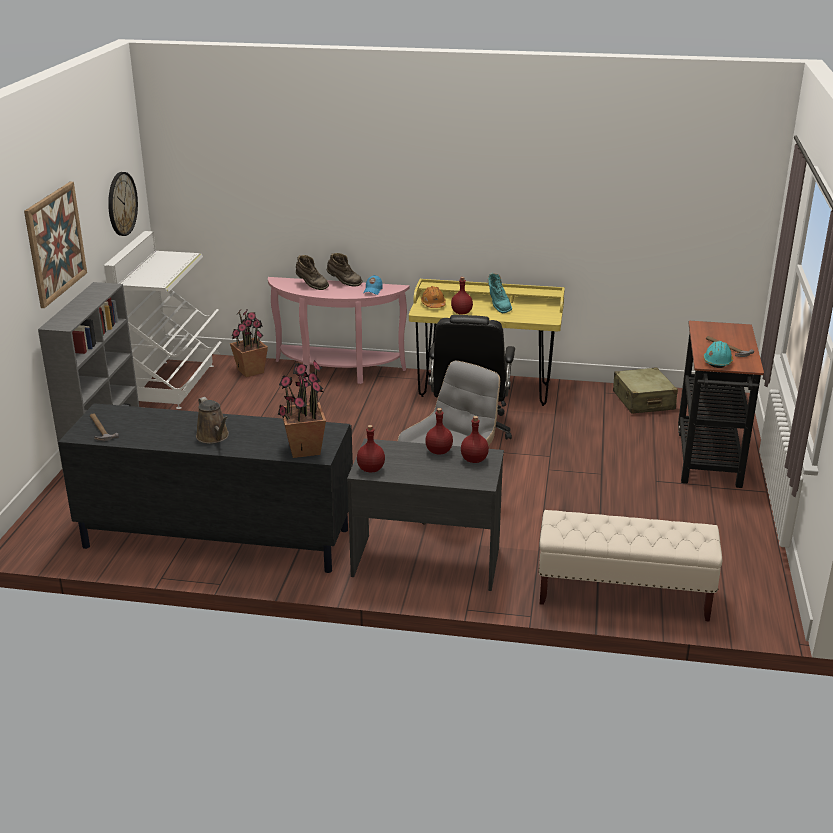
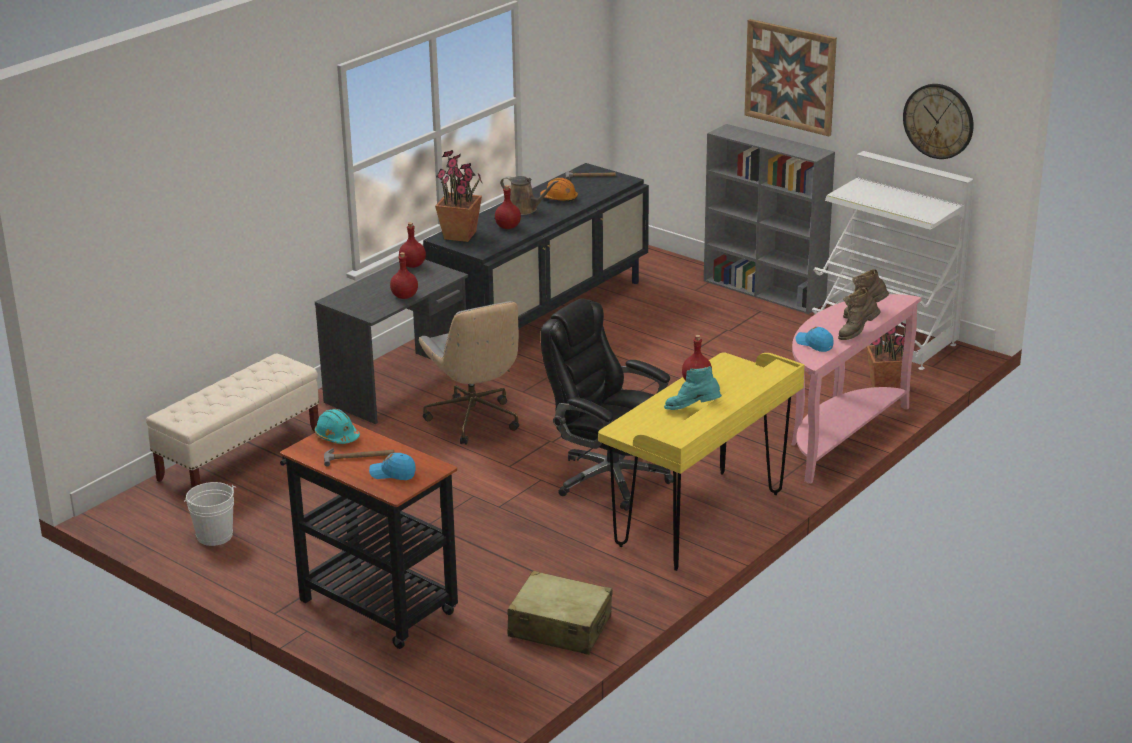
camera: 120 degrees right, 0 degrees up
brown watering can [196,397,229,444] -> brown watering can turned 150 degrees counterclockwise [500,176,559,215]
orange hard hat [421,286,446,308] -> orange hard hat moved to [540,178,578,202]
red bottle [461,416,489,463] -> red bottle moved to [495,185,521,229]
none -> white bucket [184,482,236,546]
none -> blue cap [369,453,416,480]

